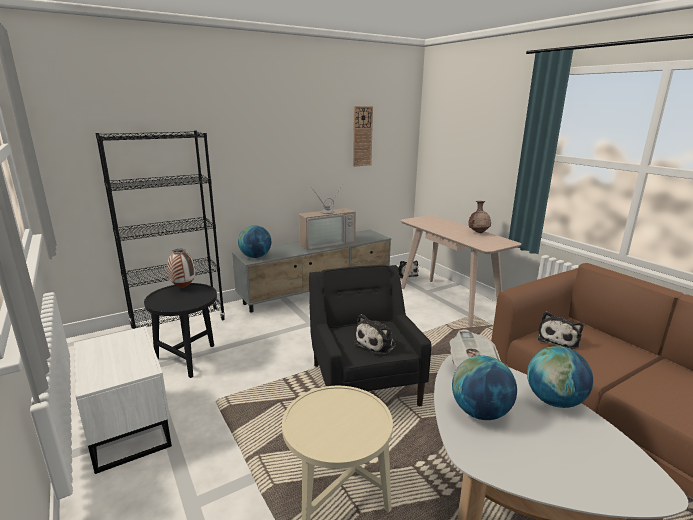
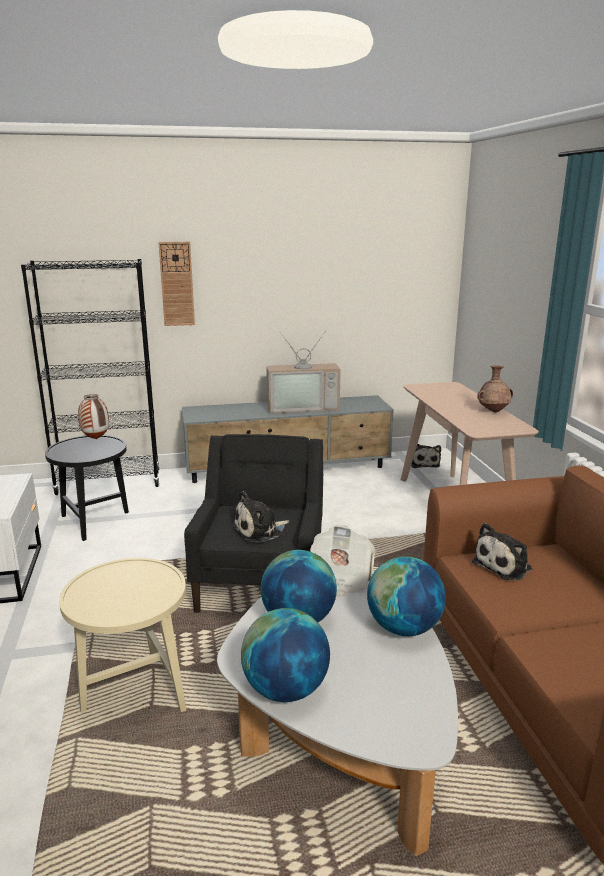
camera: 20 degrees right, 0 degrees up
globe [238,225,271,258] -> globe moved to [241,608,330,702]
wall clock [353,106,373,167] -> wall clock moved to [158,242,195,326]

